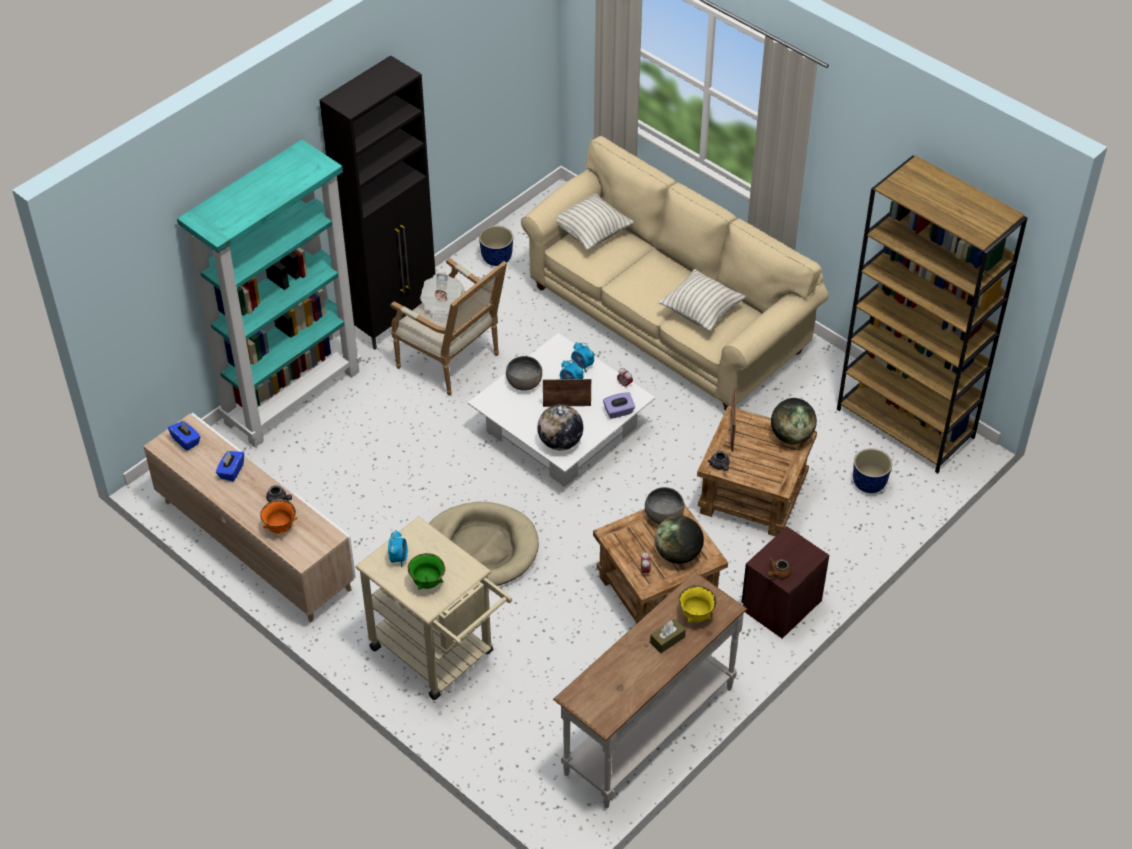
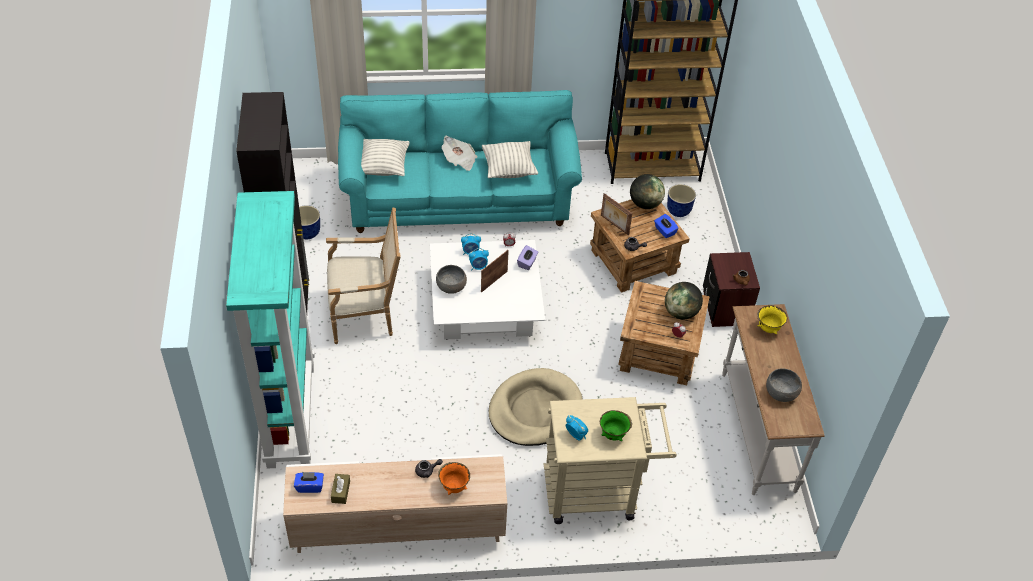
camera: 50 degrees left, 0 degrees up
blue tissue box [216,451,244,481] -> blue tissue box moved to [654,214,678,238]
newspaper [420,272,464,324] -> newspaper moved to [441,136,478,171]
beige sofa [521,136,829,411] -> turquoise sofa [338,90,582,233]
globe [537,404,583,450] -> none
grey bowl [645,487,684,525] -> grey bowl moved to [766,368,802,402]
brown tissue box [650,619,686,653] -> brown tissue box moved to [331,474,350,504]

